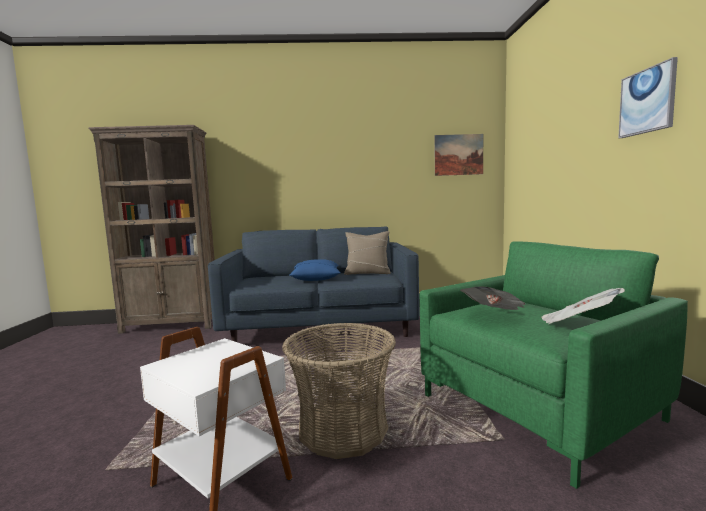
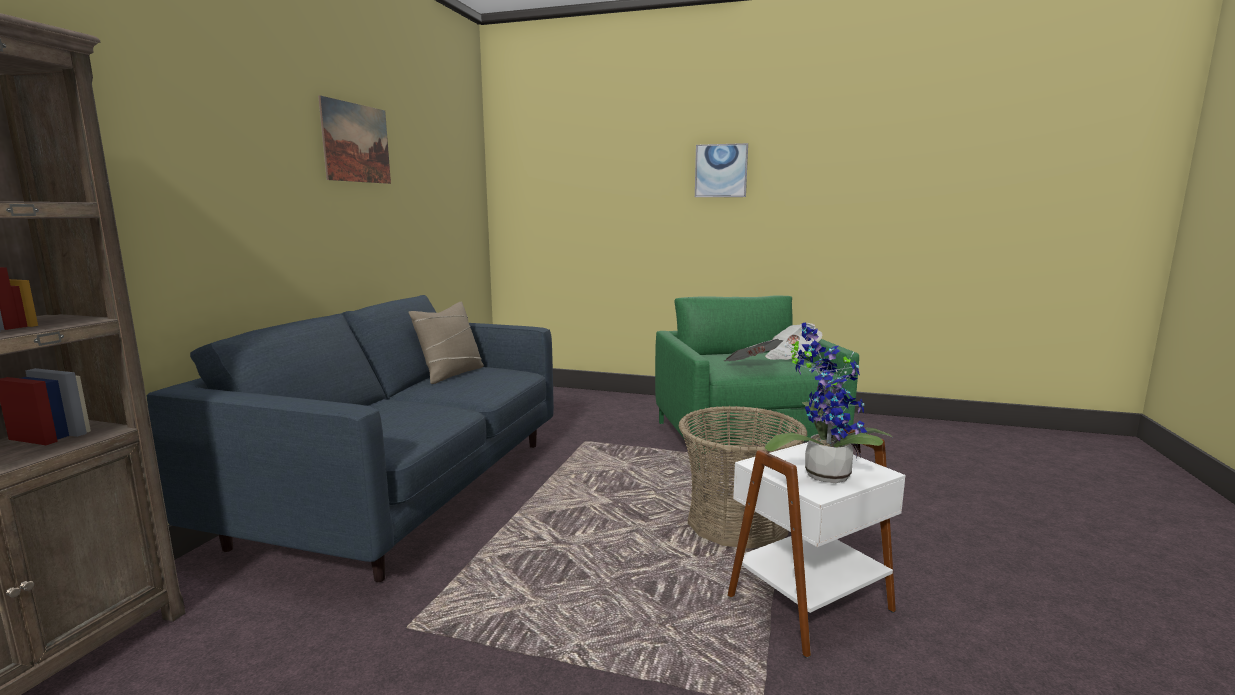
camera: 70 degrees left, 5 degrees up
blue pillow [289,259,341,281] -> none
picture [434,134,483,176] -> picture moved to [318,95,391,184]
none -> potted plant [765,322,892,483]

